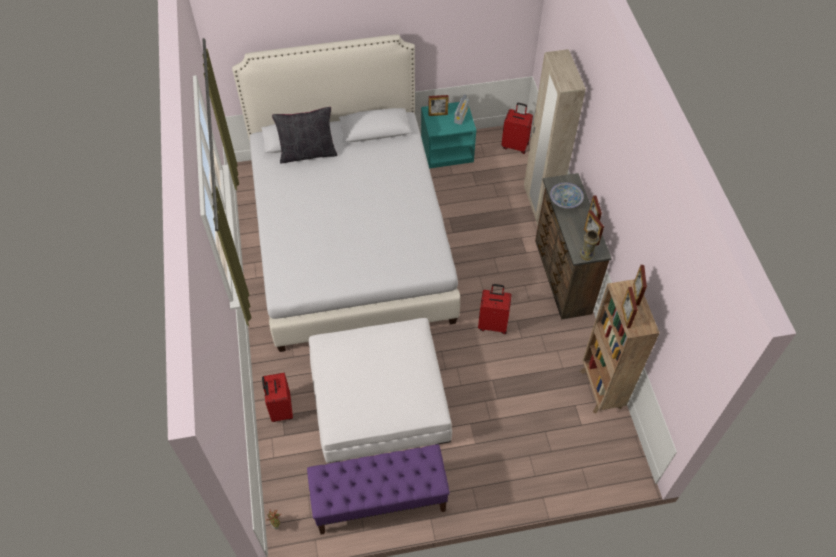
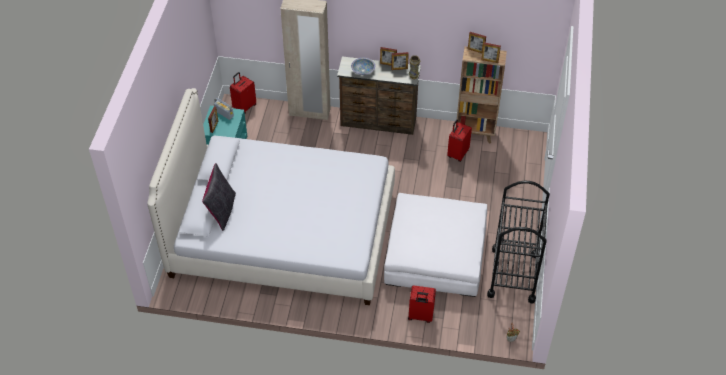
camera: 70 degrees left, 5 degrees down
purple bench [307,444,450,534] -> black cart [487,181,550,304]
red suitcase [478,284,512,334] -> red suitcase moved to [447,120,472,162]

